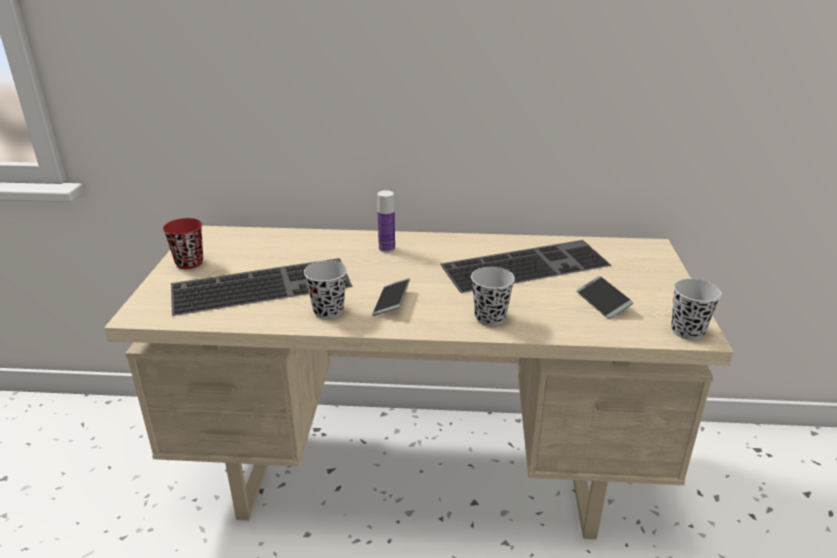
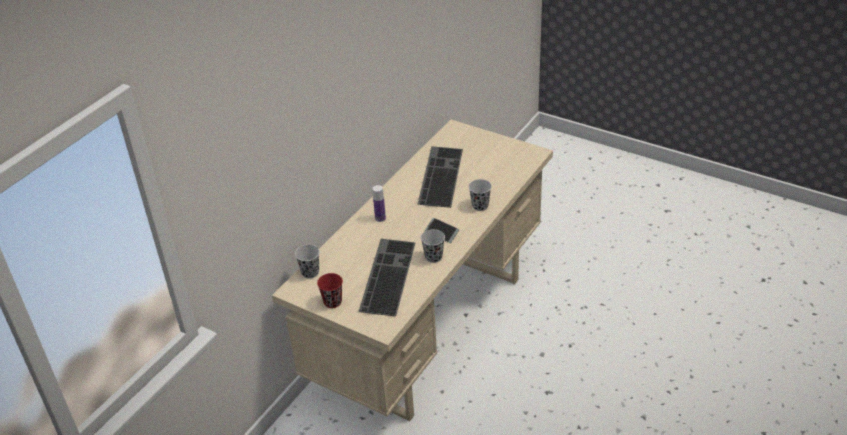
camera: 60 degrees left, 10 degrees up
phone [577,276,633,319] -> none
black cup [671,279,722,340] -> black cup moved to [295,245,320,279]

